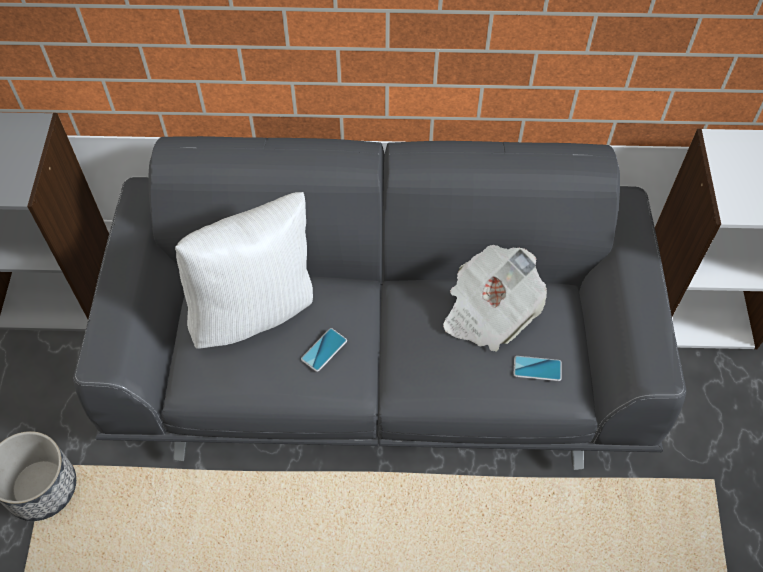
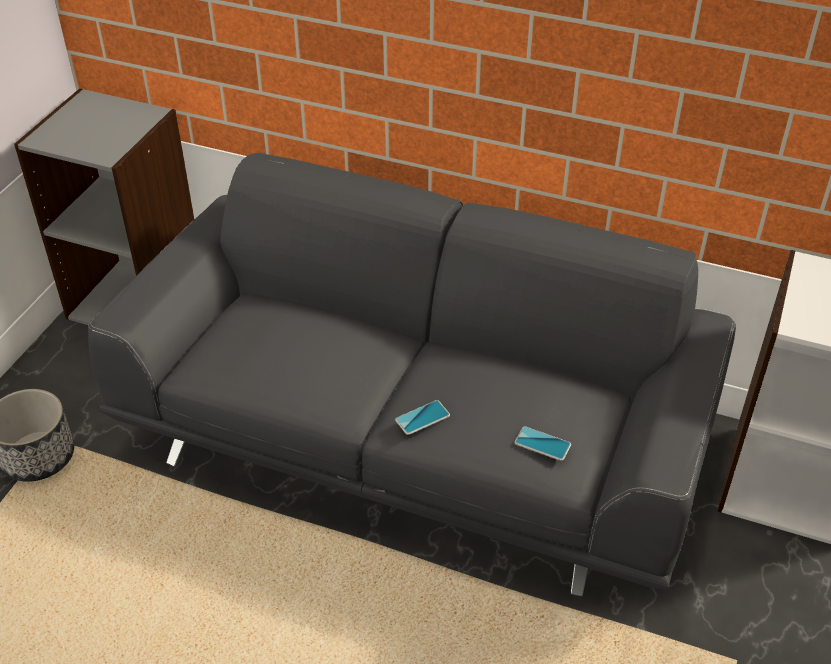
camera: 20 degrees right, 15 degrees down
white pillow [175,192,313,349] -> none
phone [301,328,347,372] -> phone moved to [395,400,450,435]
newspaper [443,245,547,352] -> none

